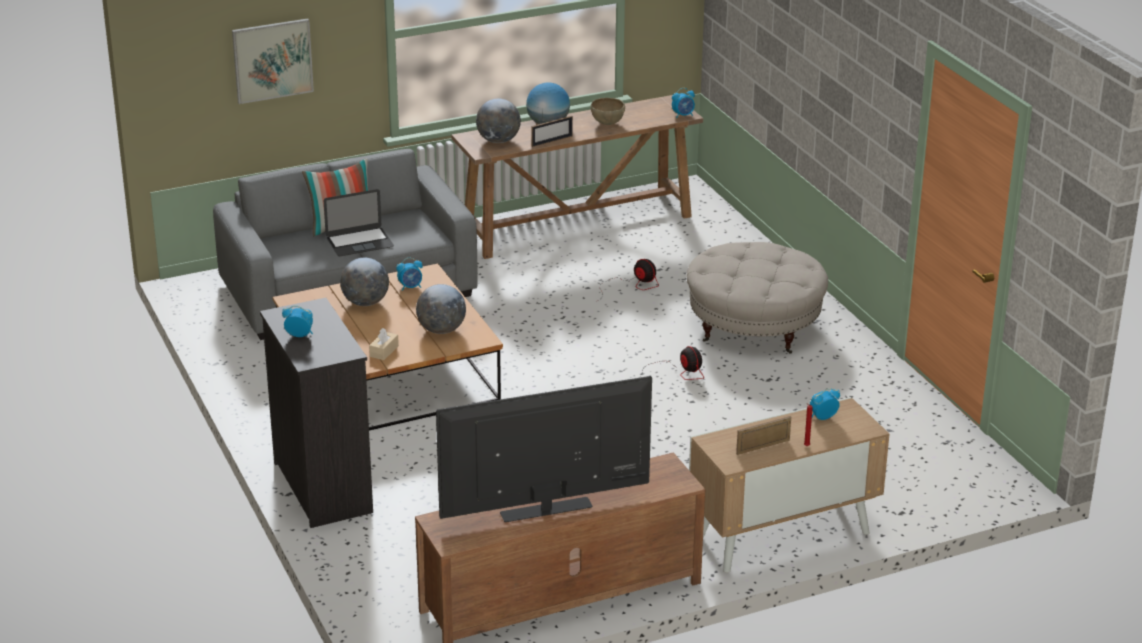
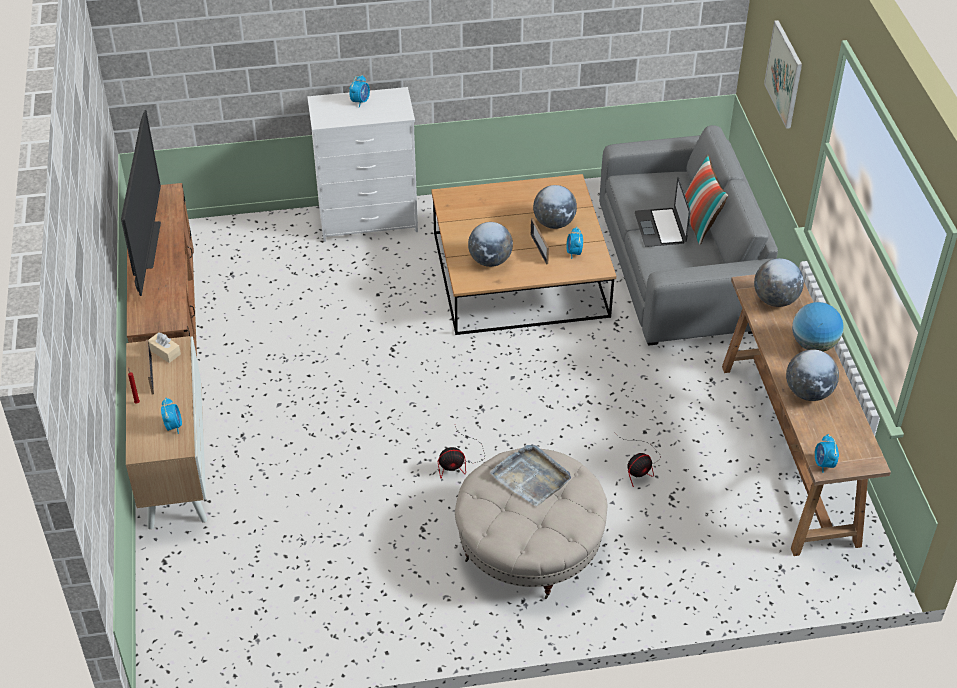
camera: 105 degrees right, 15 degrees up
black dresser [260,298,373,528] -> white dresser [307,87,418,242]
beige tissue box [369,328,399,360] -> beige tissue box moved to [148,332,181,363]
picture frame [531,116,573,147] -> picture frame moved to [531,218,549,265]
brown bowl [591,98,625,125] -> globe [786,349,839,401]
none -> grey tray [490,444,571,506]

